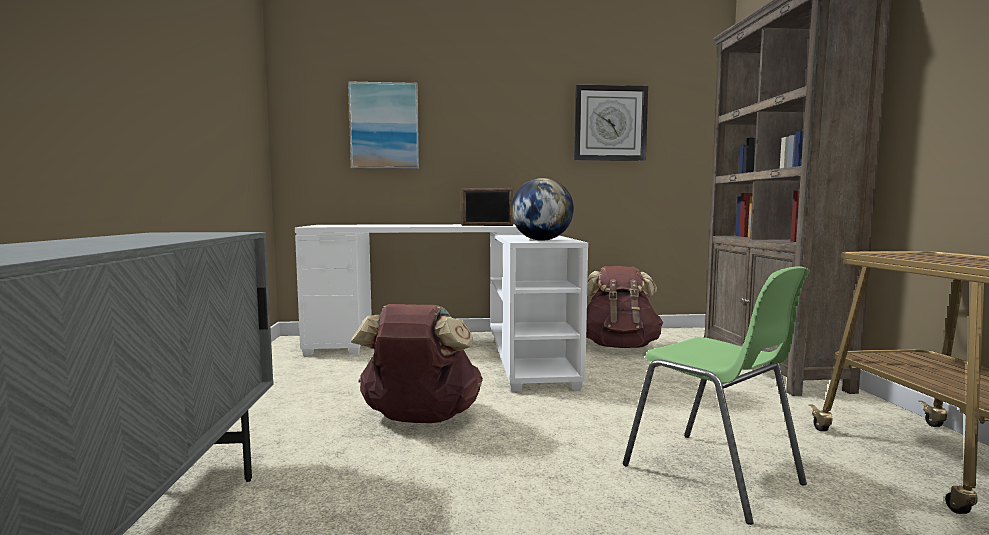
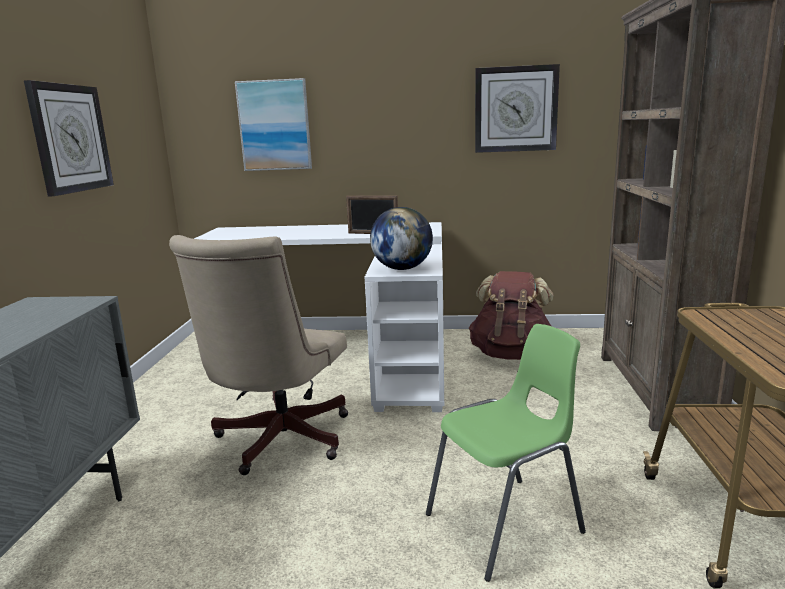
camera: 10 degrees right, 10 degrees up
brown backpack [351,304,483,423] -> beige office chair [169,235,348,475]
green chair [623,266,810,525] -> green chair turned 90 degrees counterclockwise [426,324,586,582]
none -> wall clock [24,80,114,196]

